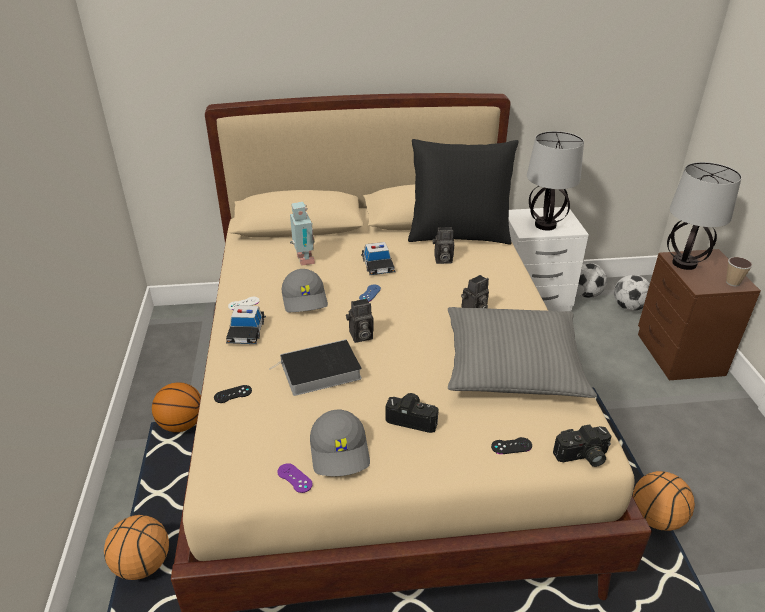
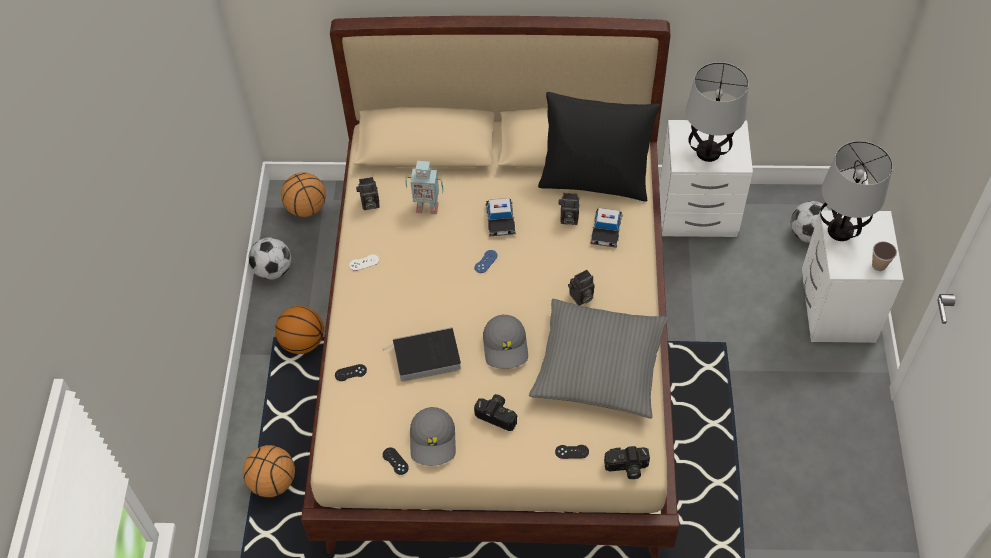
camera: 10 degrees right, 20 degrees up
toy car [226,306,266,344] -> toy car moved to [590,208,623,248]
purple game controller [277,463,313,493] -> black game controller [383,448,409,475]
grey cap [282,269,328,312] -> grey cap moved to [483,315,528,369]
toy robot [290,202,315,266] -> toy robot turned 105 degrees clockwise [406,161,443,214]
camera [346,298,374,343] -> camera moved to [356,177,380,210]
football [576,263,607,298] -> football moved to [248,237,291,280]
basketball [633,471,695,531] -> basketball moved to [281,172,326,217]
brown nightstand [638,249,761,380] -> white nightstand [802,210,904,343]

